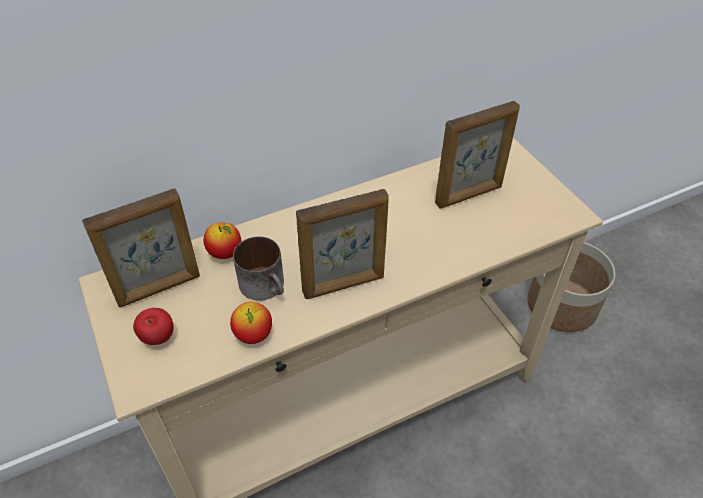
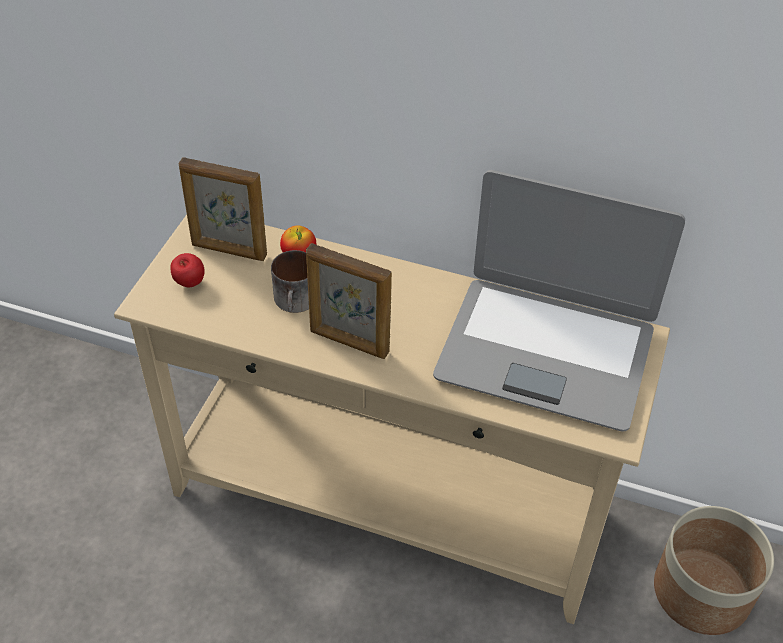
camera: 45 degrees right, 0 degrees up
apple [230,302,272,344] -> none
picture frame [435,101,520,208] -> laptop [433,170,685,432]

